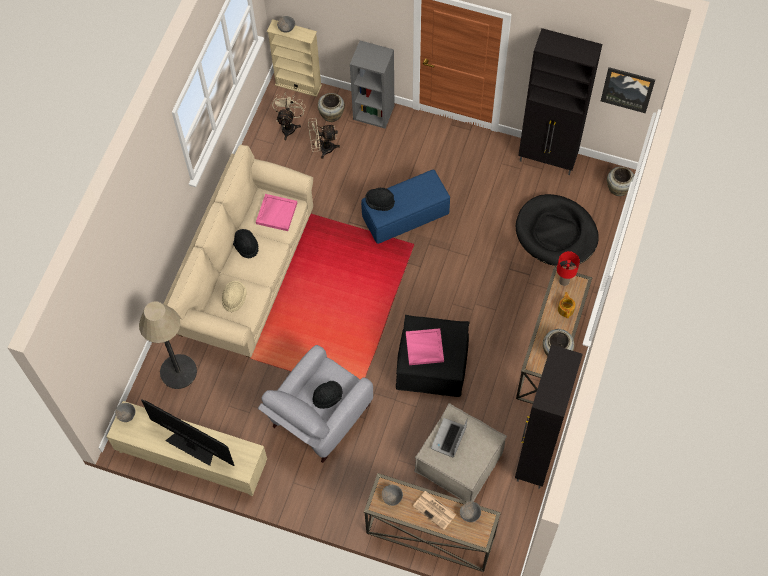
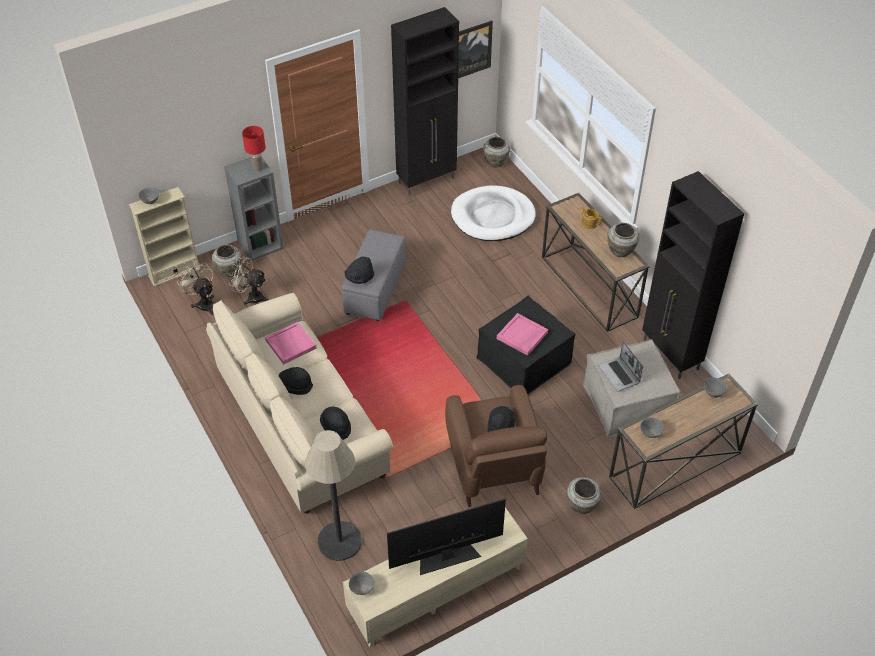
camera: 50 degrees left, 15 degrees down
beige hat [222,281,247,312] -> black hat [320,406,351,440]
grey armchair [258,345,373,463] -> brown armchair [445,385,547,507]
beige fan [308,118,340,159] -> beige fan turned 75 degrees clockwise [229,257,269,305]
blue ottoman [361,170,450,244] -> grey ottoman [342,230,406,321]
newspaper [413,491,456,530] -> none
black dog bed [516,194,599,267] -> white dog bed [451,185,536,241]
red table lamp [557,251,580,286] -> red table lamp moved to [242,126,265,172]
none -> beige vase [567,477,602,514]

